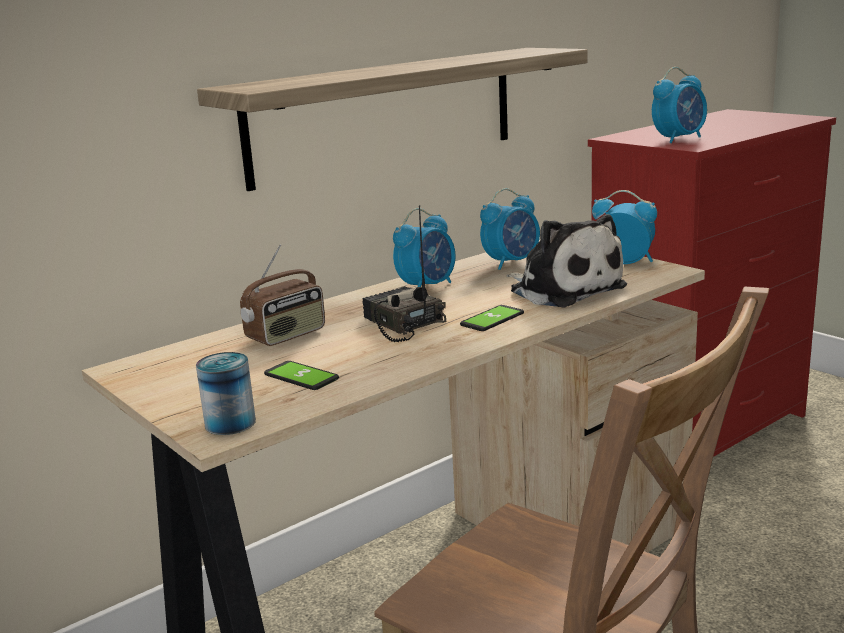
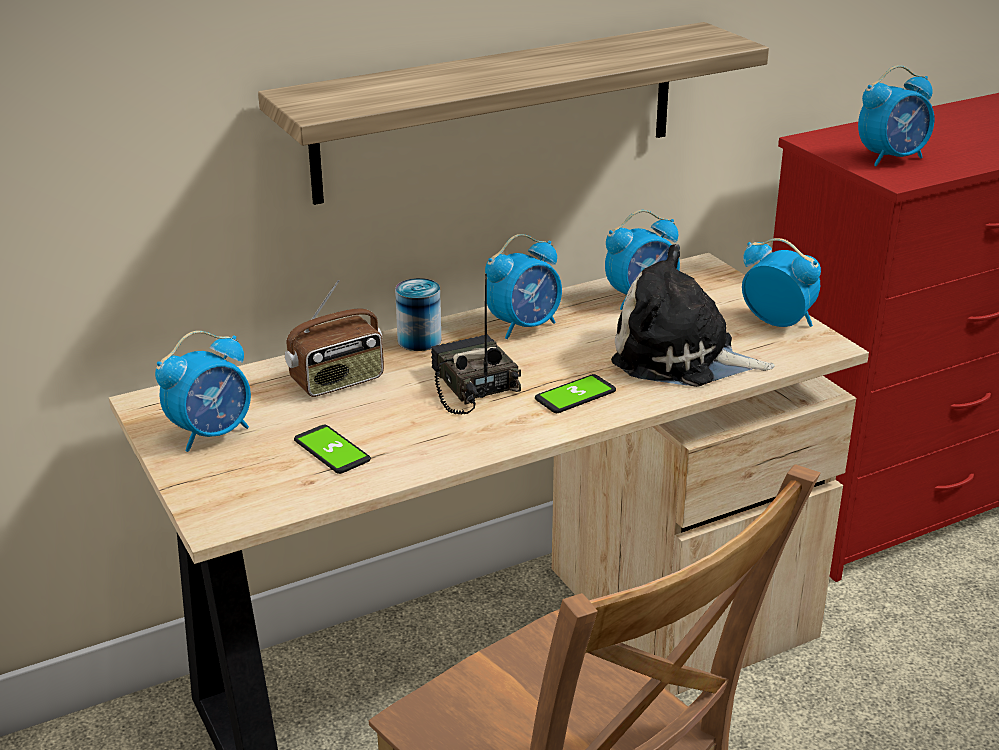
camera: 10 degrees right, 10 degrees up
can [196,352,256,435] -> can moved to [395,278,441,351]
plush toy [507,214,627,308] -> plush toy turned 135 degrees clockwise [611,244,775,387]
none -> alarm clock [155,331,251,452]

